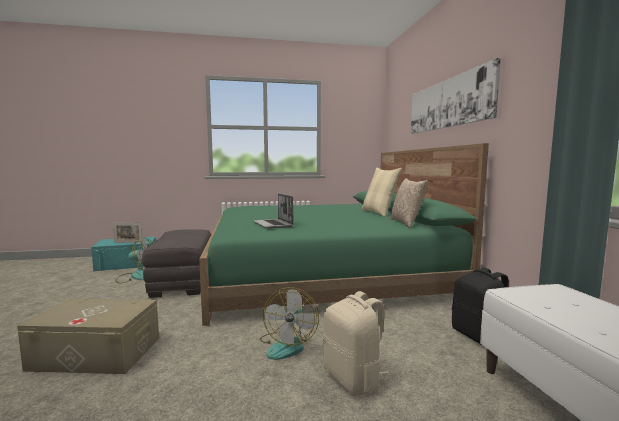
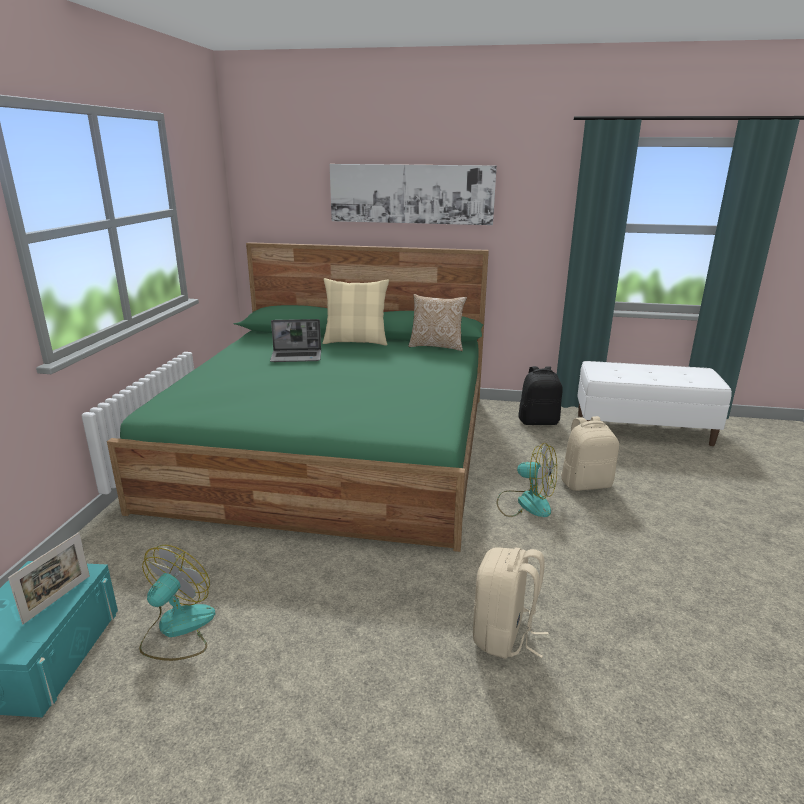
camera: 70 degrees left, 15 degrees up
beige storage box [17,298,159,374] -> beige backpack [473,547,549,659]
grey ottoman [142,229,211,298] -> none
laptop [253,193,293,229] -> laptop moved to [270,319,321,362]

